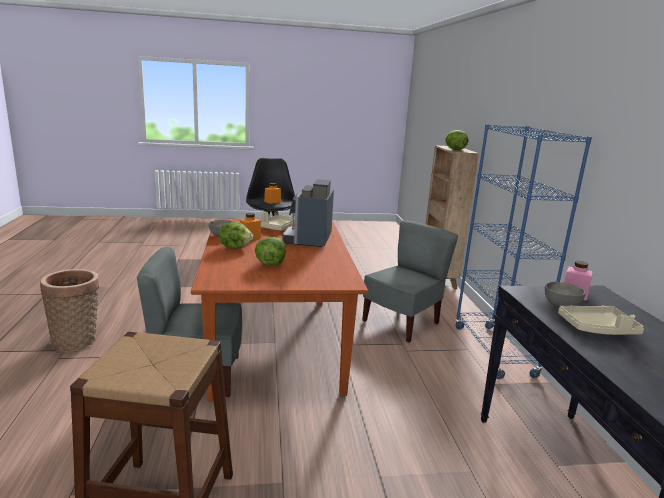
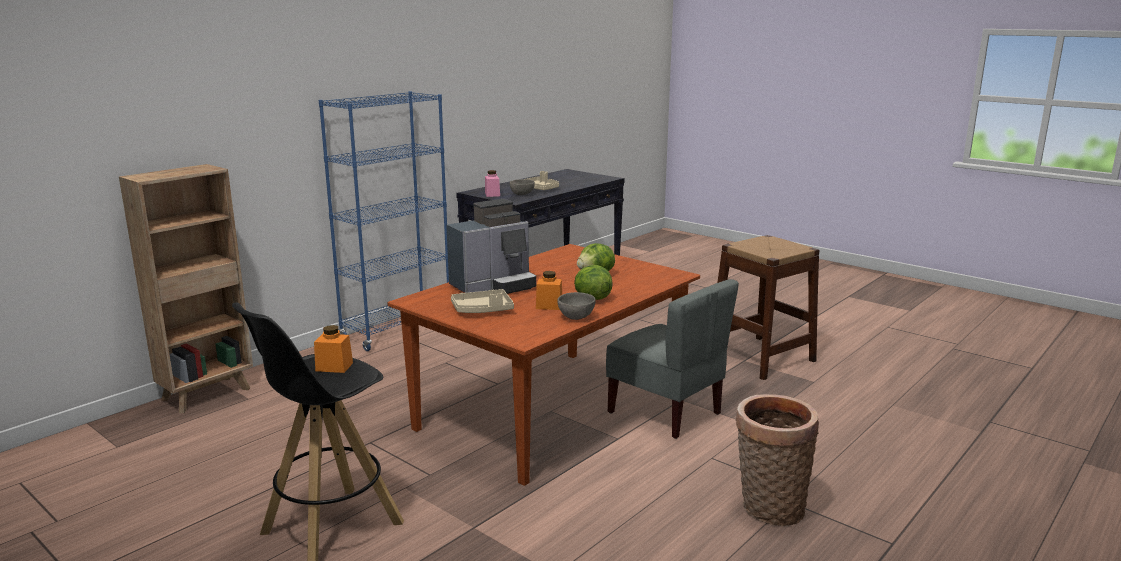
camera: 130 degrees left, 0 degrees up
grey chair [362,220,458,343] -> none
lettuce [445,130,468,150] -> none

